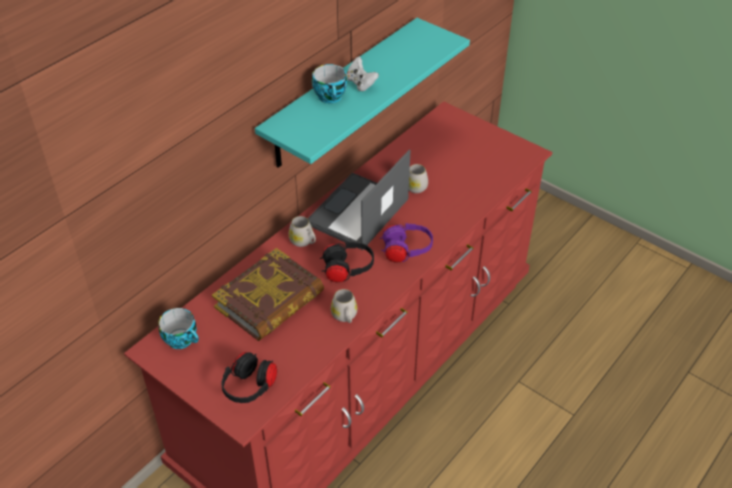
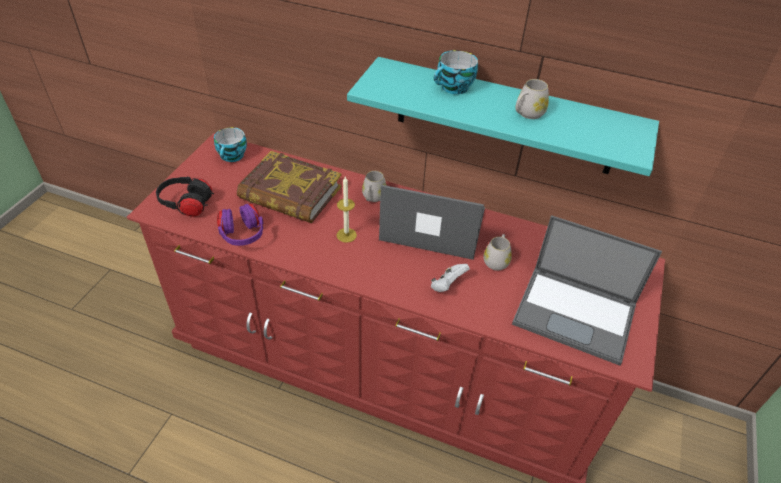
camera: 70 degrees right, 0 degrees up
black headphones [320,241,374,282] -> candle [336,177,357,243]
white mug [331,289,357,323] -> white mug moved to [515,79,549,119]
white game controller [346,56,379,91] -> white game controller moved to [431,264,470,292]
purple headphones [380,223,433,263] -> purple headphones moved to [217,204,263,246]
none -> laptop [512,215,662,366]

